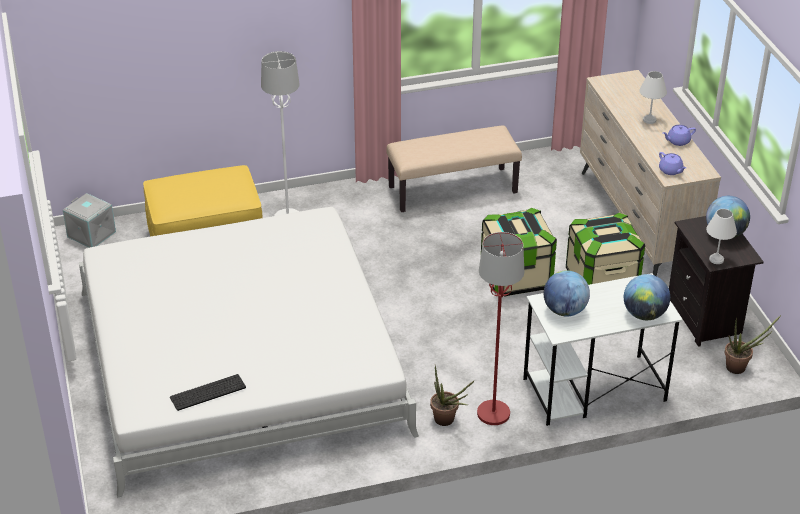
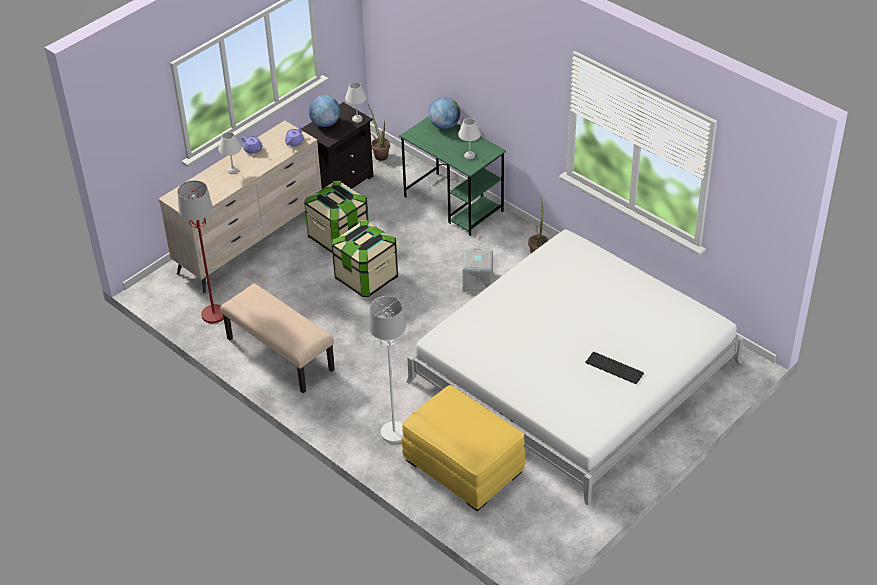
camera: 120 degrees left, 5 degrees up
grey storage box [63,193,116,248] -> grey storage box moved to [462,249,493,292]
keyboard [170,374,246,411] -> keyboard moved to [585,352,644,384]
red floor lamp [477,232,524,425] -> red floor lamp moved to [177,180,224,323]
white desk [523,273,682,426] -> green desk [399,116,506,236]
globe [544,270,590,317] -> white table lamp [458,118,481,160]

